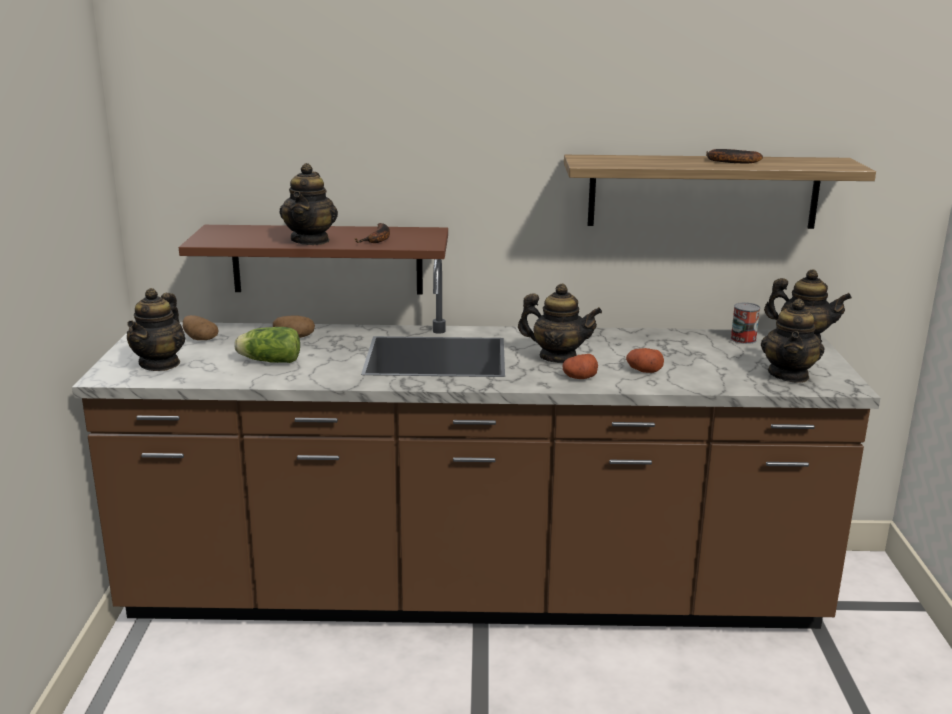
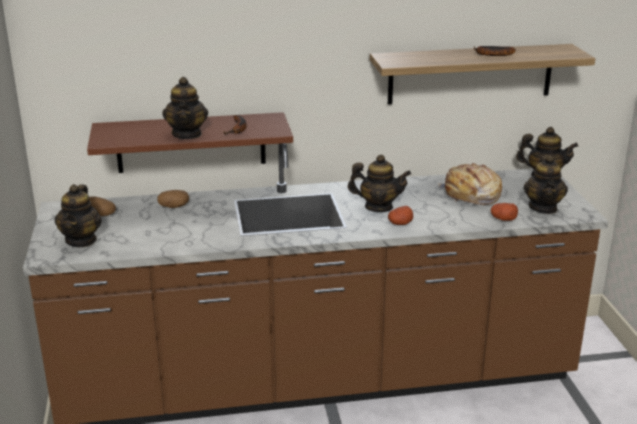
camera: 10 degrees left, 5 degrees up
lettuce [234,327,300,363] -> none
potato [626,348,664,373] -> potato moved to [491,203,518,221]
can [730,302,760,344] -> none
none -> bread [438,163,502,205]

